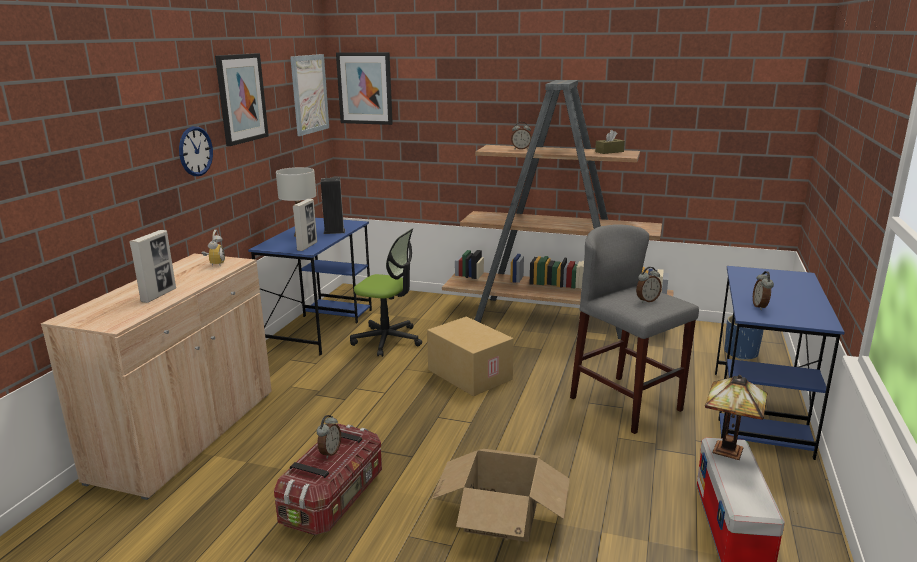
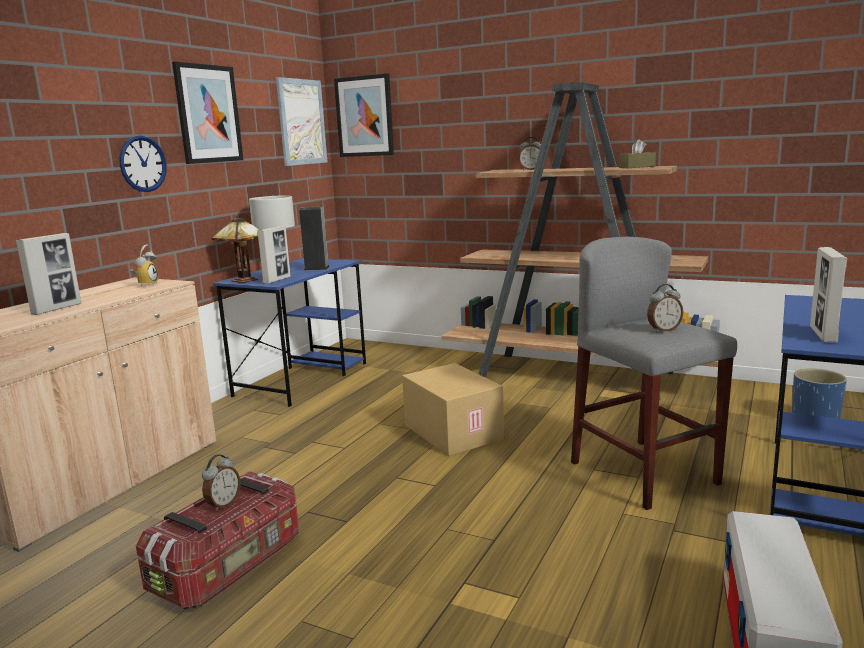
camera: 10 degrees right, 5 degrees down
office chair [350,228,422,357] -> none
cardboard box [432,449,570,542] -> none
table lamp [705,375,768,460] -> table lamp moved to [212,215,261,283]
alarm clock [753,271,774,310] -> picture frame [810,247,847,343]

